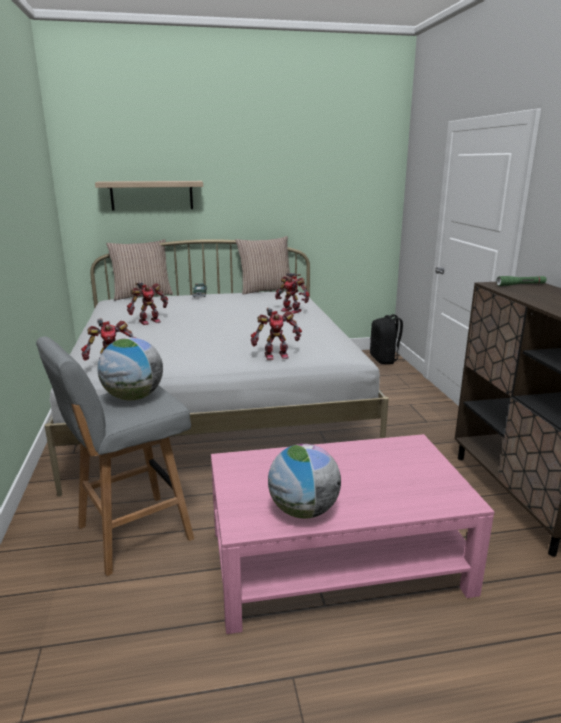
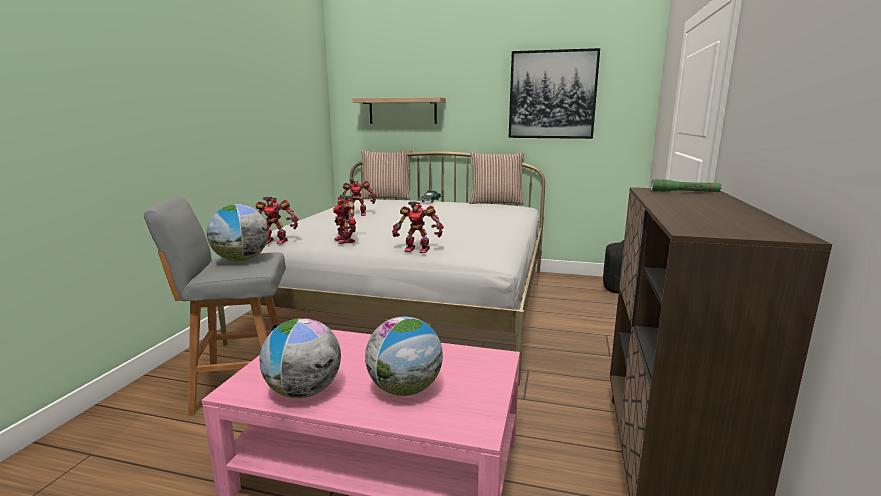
camera: 25 degrees right, 5 degrees down
toy robot [275,273,310,314] -> toy robot moved to [333,195,364,244]
none -> globe [365,316,443,396]
none -> picture [509,48,600,139]

